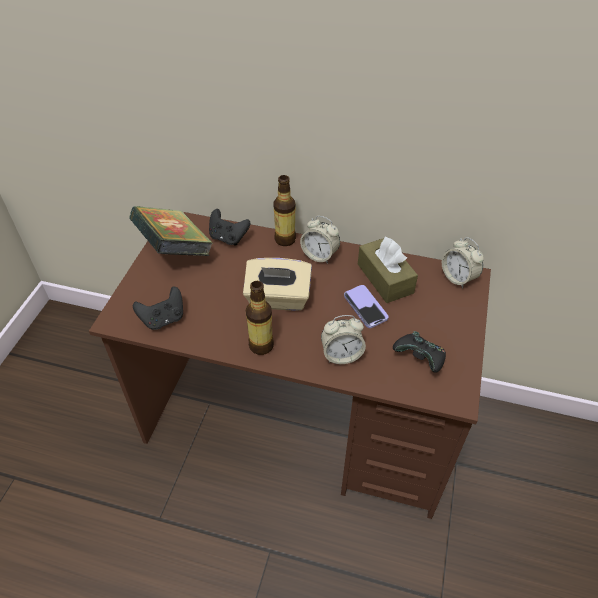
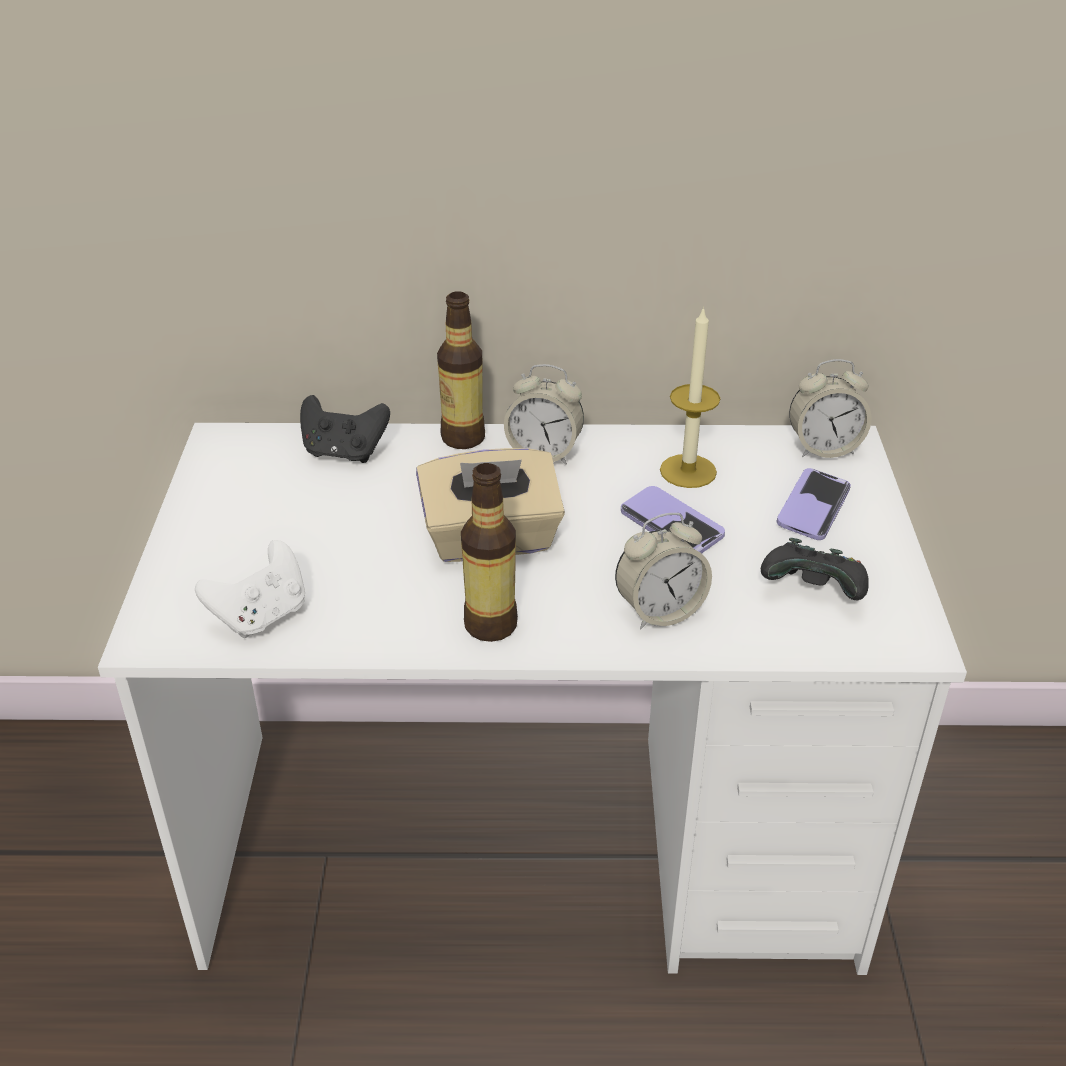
camera: 15 degrees left, 10 degrees down
brown desk [89,209,491,519] -> white desk [98,423,967,975]
book [129,206,213,256] -> none
black game controller [133,286,183,330] -> white game controller [195,540,305,638]
brown tissue box [358,237,418,303] -> candle [660,306,720,488]
alarm clock [442,237,484,289] -> alarm clock turned 45 degrees counterclockwise [789,359,871,458]
none -> phone [776,468,851,540]

